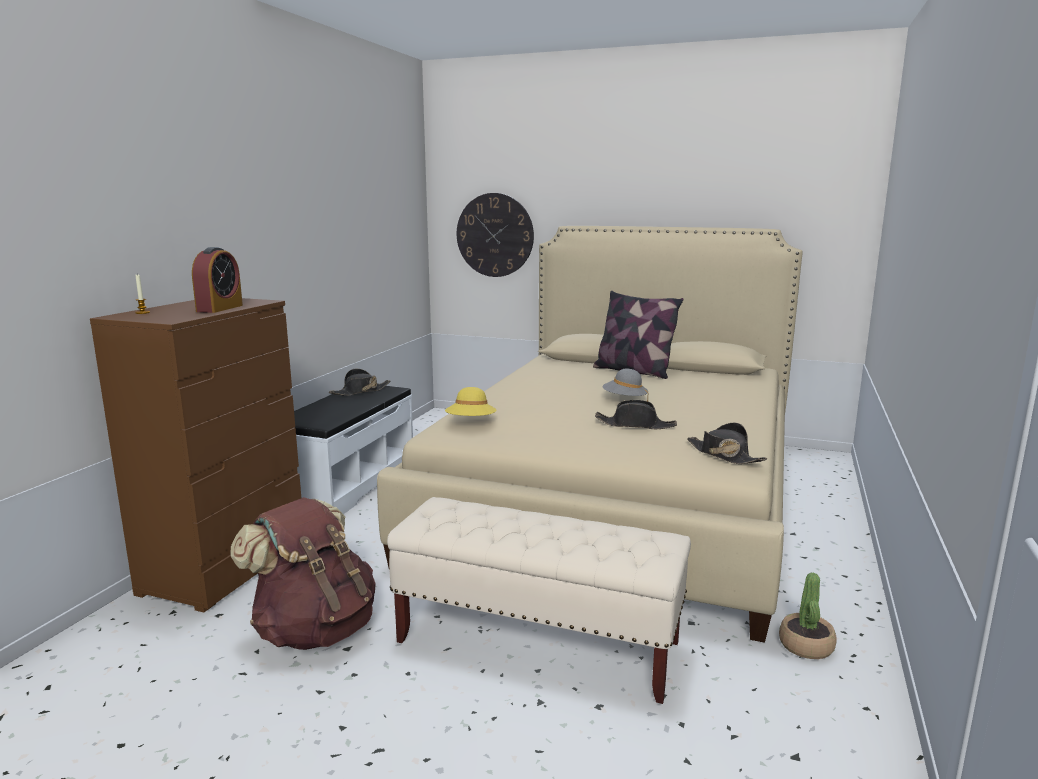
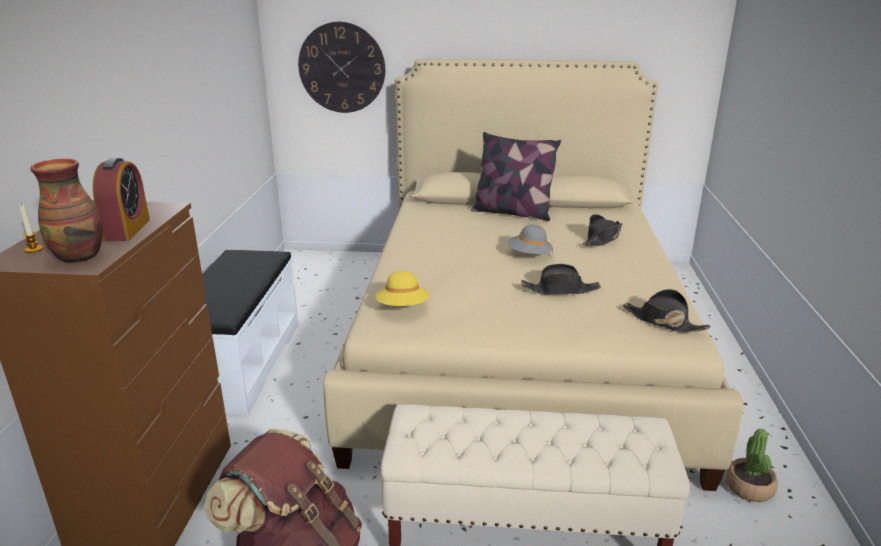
camera: 15 degrees left, 10 degrees up
black hat [329,369,391,395] -> black hat moved to [582,214,623,246]
none -> vase [31,159,103,263]

